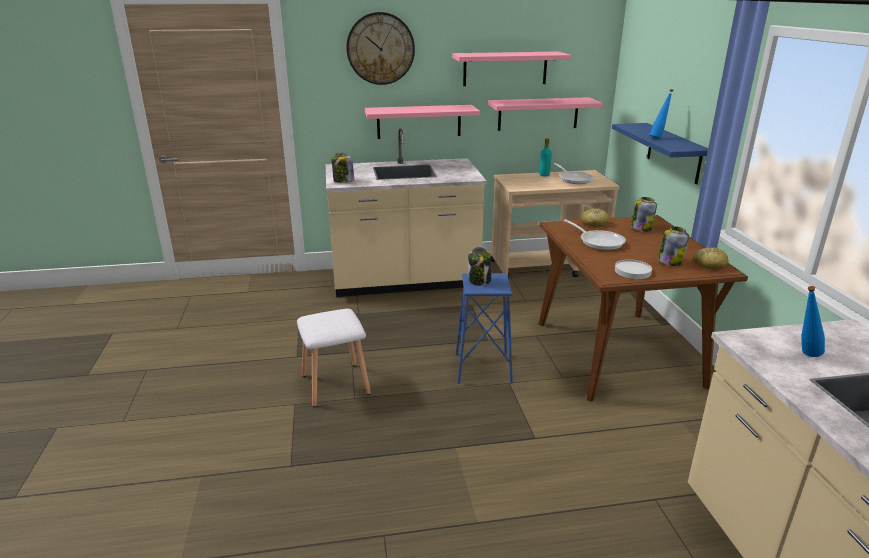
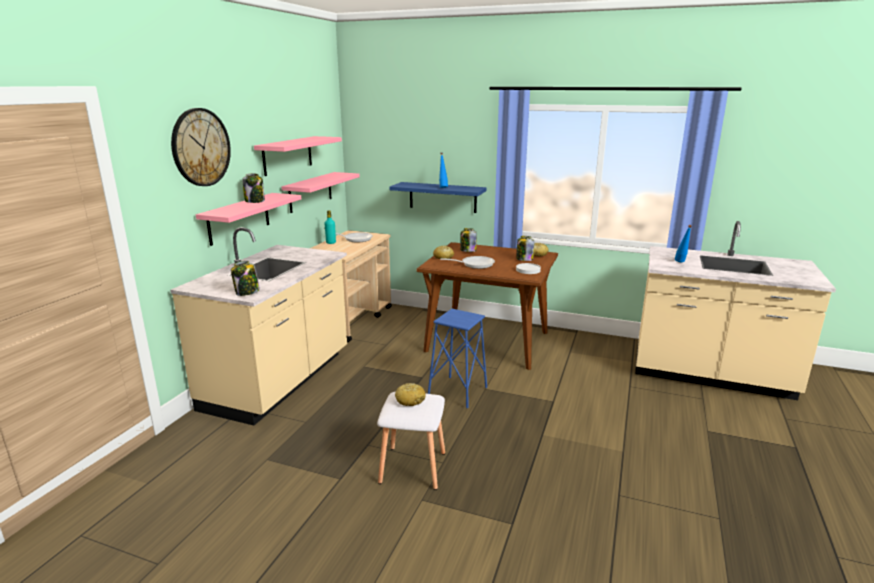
camera: 60 degrees left, 5 degrees down
jar [468,247,491,286] -> jar moved to [242,173,265,203]
none -> bread [395,383,426,406]

